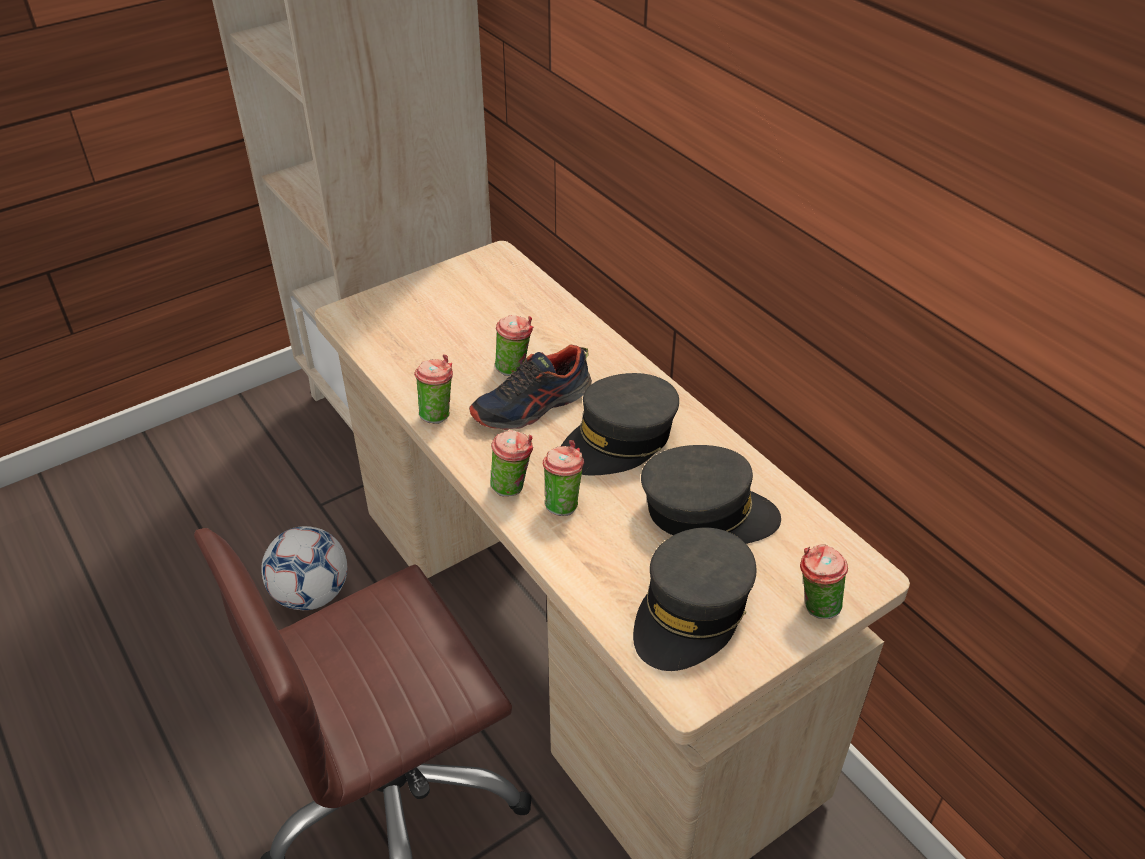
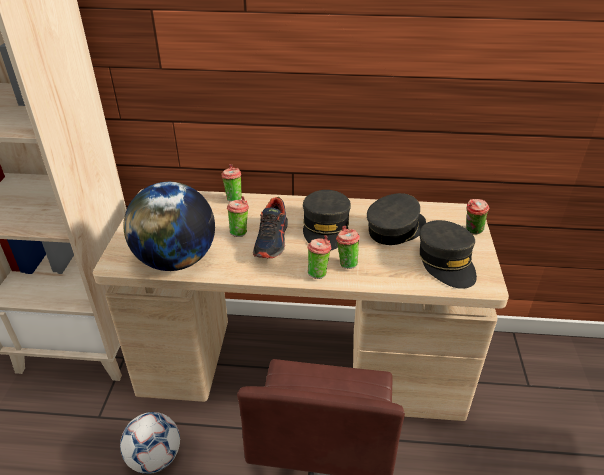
camera: 50 degrees left, 5 degrees down
cup [414,355,453,424] -> cup moved to [221,164,242,201]
none -> globe [123,182,215,271]

